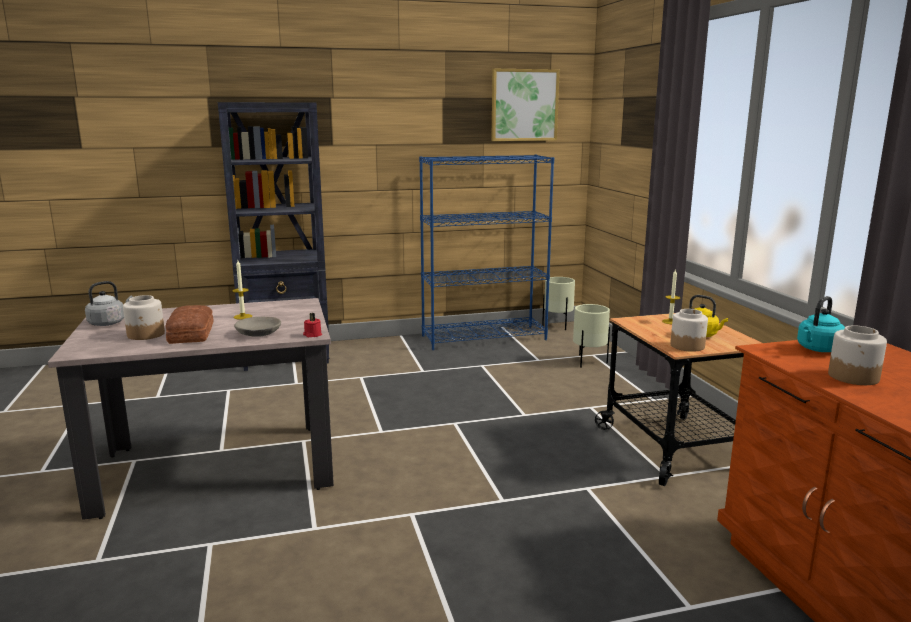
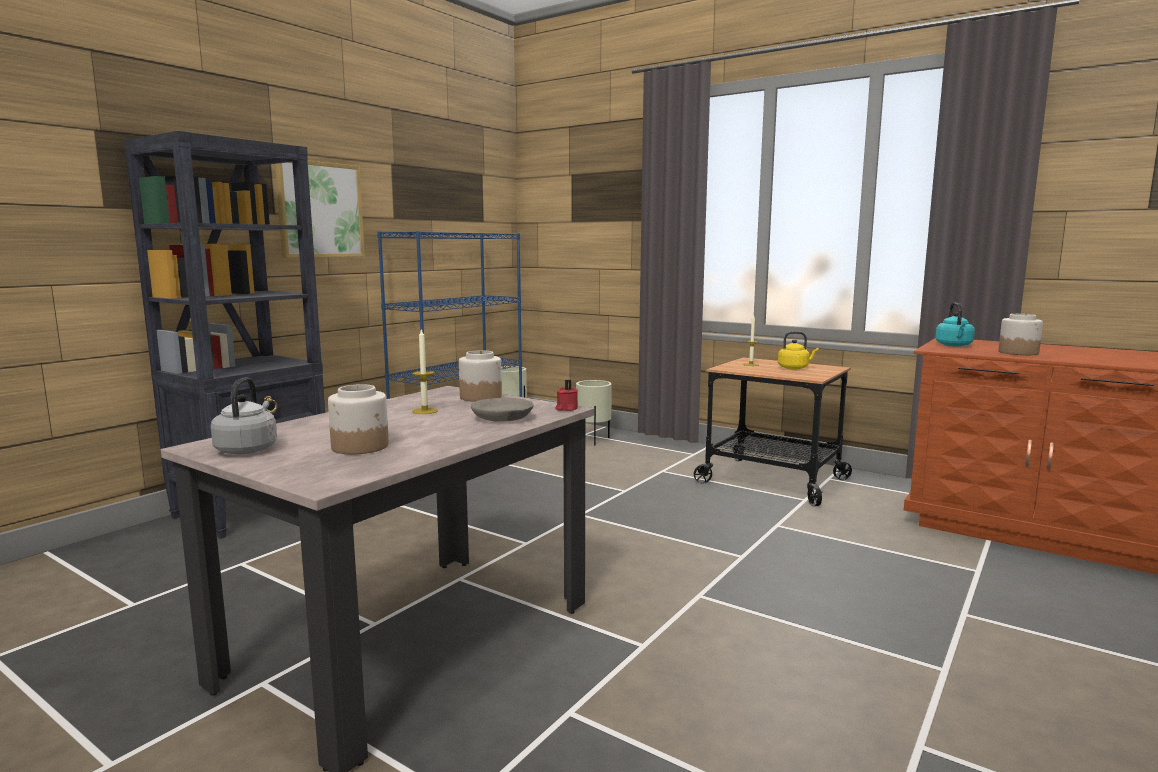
camera: 40 degrees left, 5 degrees down
bread [166,305,213,344] -> none
picture [491,69,560,141] -> picture moved to [275,160,365,258]
jar [670,309,708,352] -> jar moved to [459,350,502,402]

